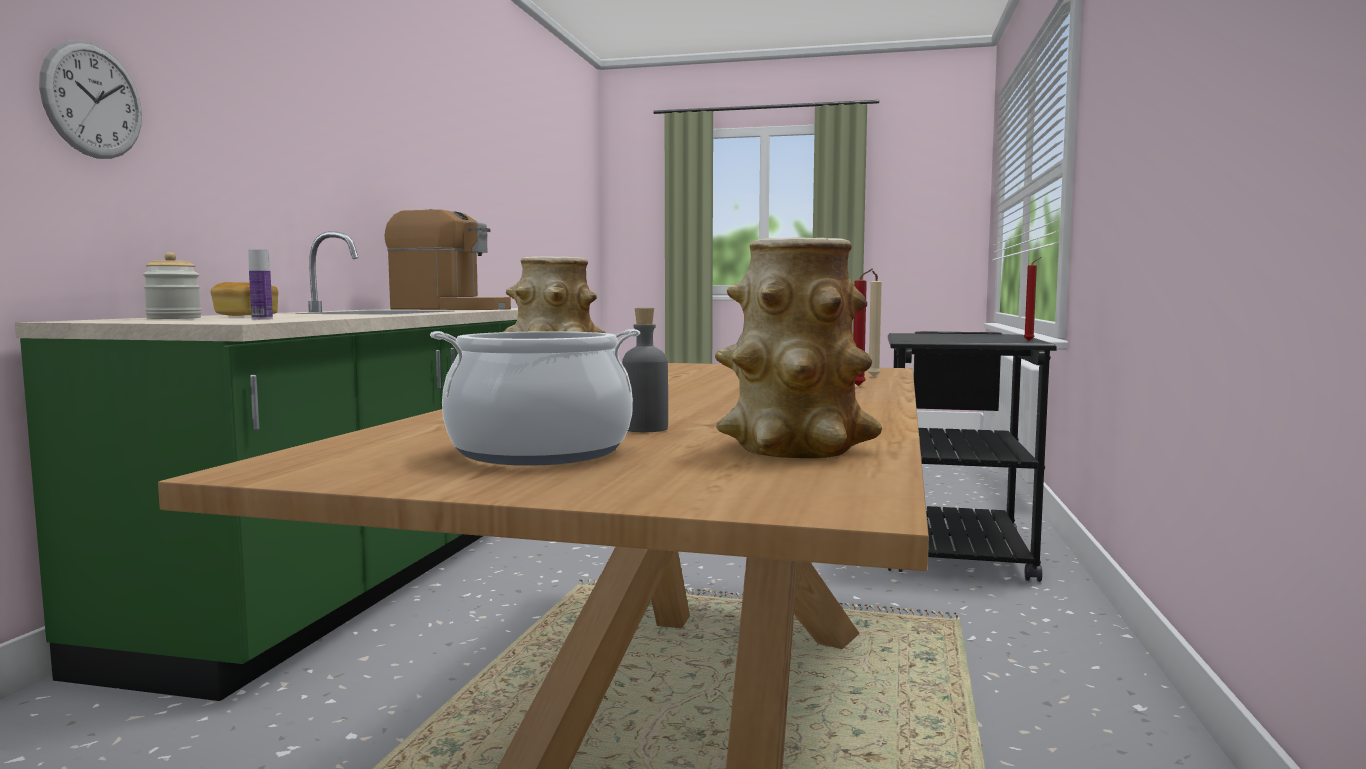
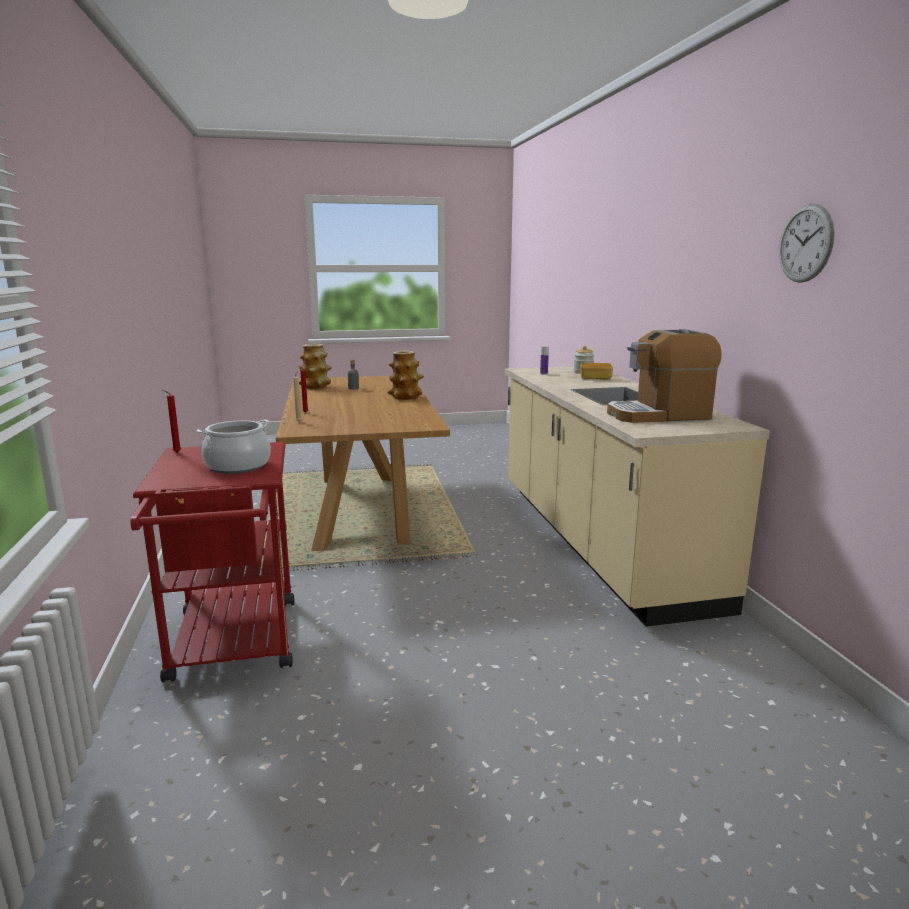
camera: 155 degrees right, 10 degrees up
green counter [15,231,518,701] -> beige counter [505,366,770,627]
wall clock [39,40,142,159] -> wall clock moved to [779,204,835,283]
cooking pot [430,329,640,466] -> cooking pot moved to [197,419,271,474]
black cart [888,331,1057,582] -> red cart [130,442,294,682]

